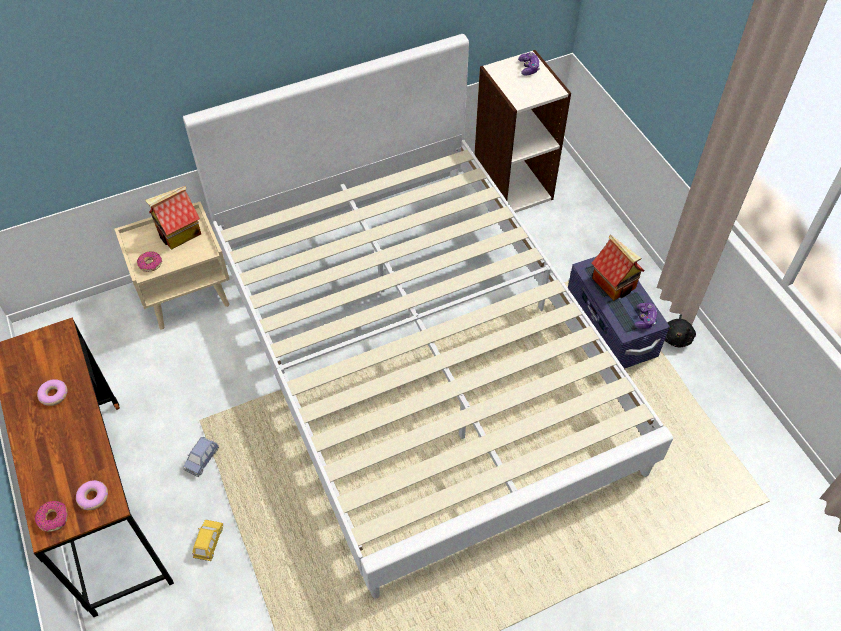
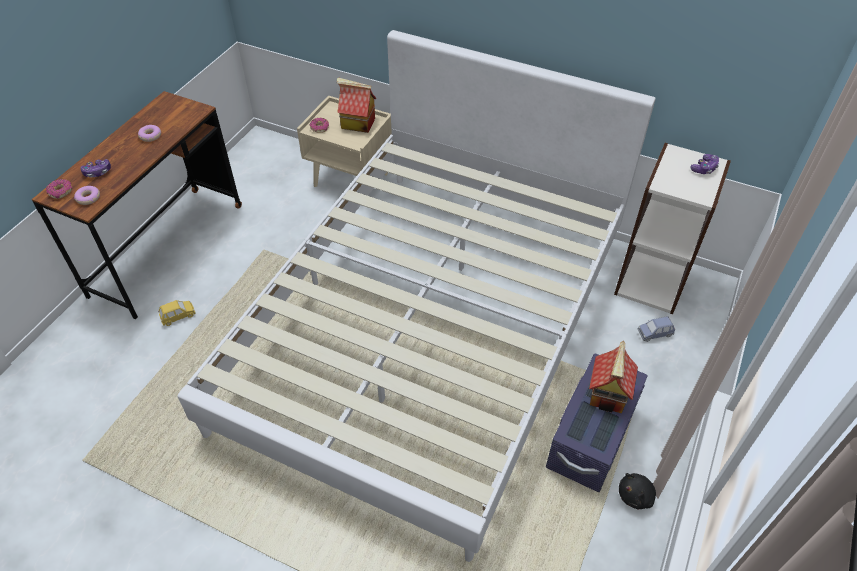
camera: 50 degrees right, 5 degrees down
blue toy car [183,437,219,477] -> blue toy car moved to [637,316,676,342]
game controller [634,303,657,328] -> game controller moved to [81,159,111,178]

